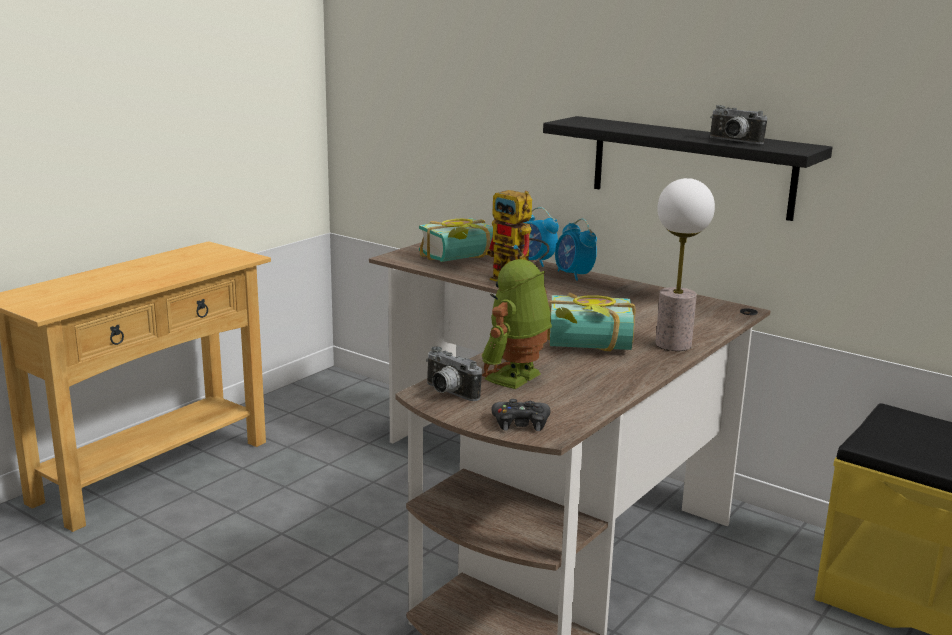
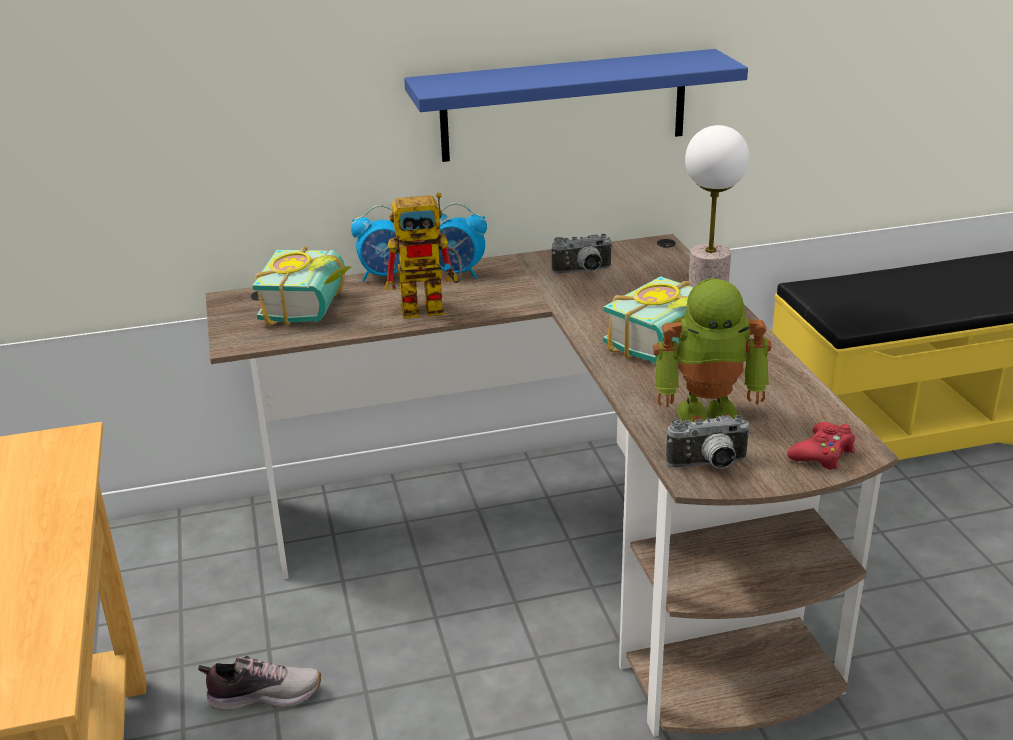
camera: 50 degrees left, 10 degrees up
toy robot [482,259,552,389] -> toy robot turned 75 degrees counterclockwise [653,278,772,422]
black game controller [491,399,550,431] -> red game controller [787,422,855,470]
black shelf [543,116,833,221] -> blue shelf [404,49,748,162]
camera [710,105,767,144] -> camera moved to [552,234,613,274]
none -> shoe [198,656,321,711]

